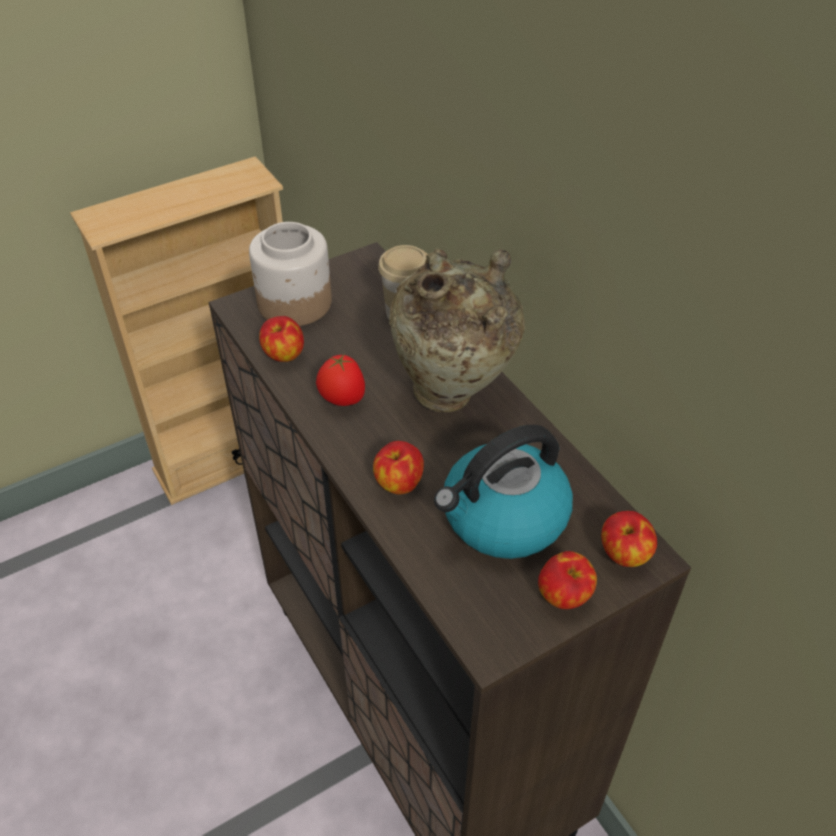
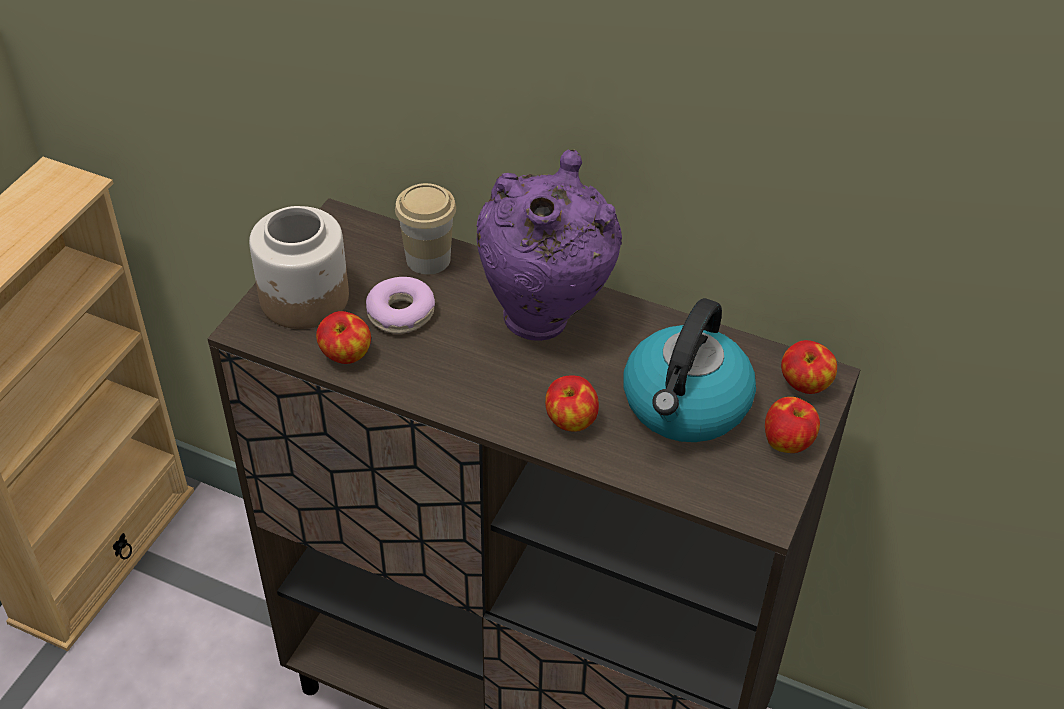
camera: 35 degrees left, 0 degrees up
tomato [316,355,365,406] -> none
beige vase [389,249,525,412] -> purple vase [477,150,622,341]
none -> donut [366,277,435,334]

